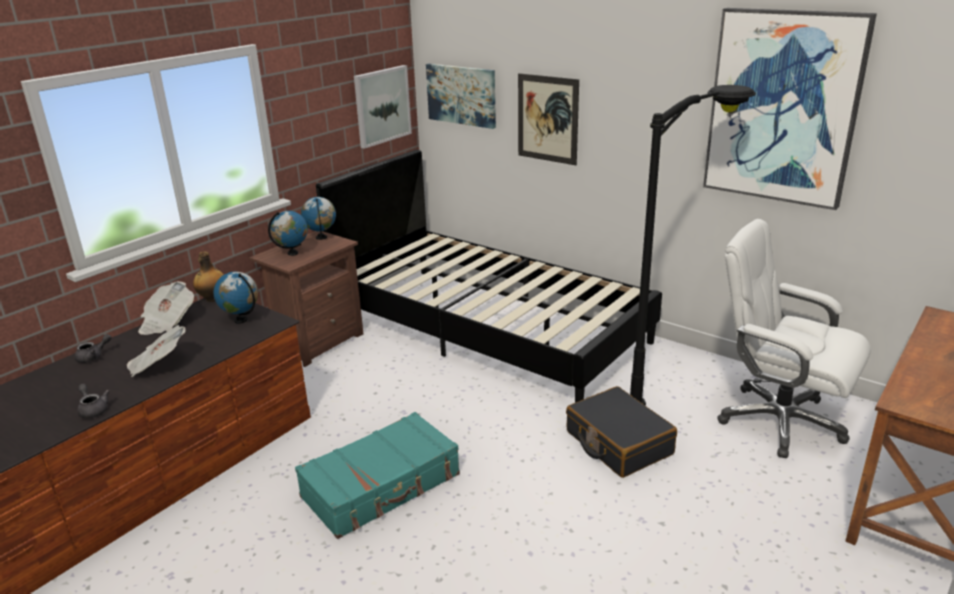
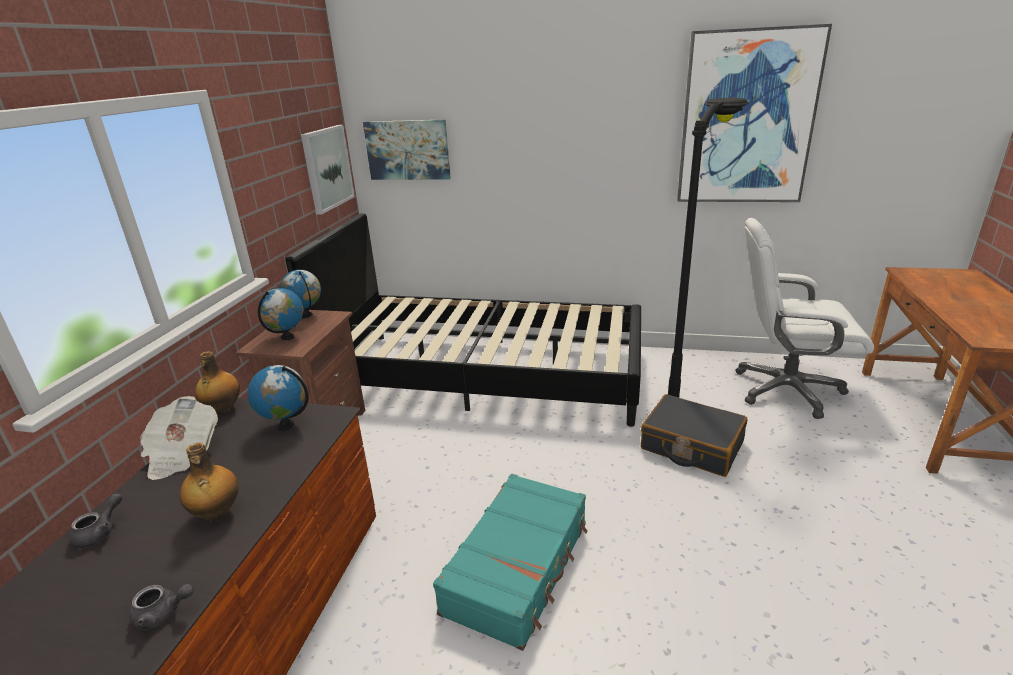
camera: 25 degrees left, 0 degrees up
grey teapot [77,384,109,418] -> grey teapot turned 150 degrees clockwise [129,584,194,630]
newspaper [127,325,186,377] -> bottle [180,443,239,522]
picture [518,73,579,165] -> none

